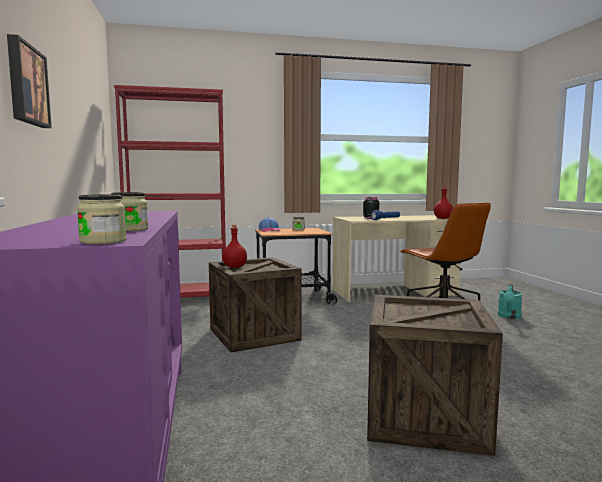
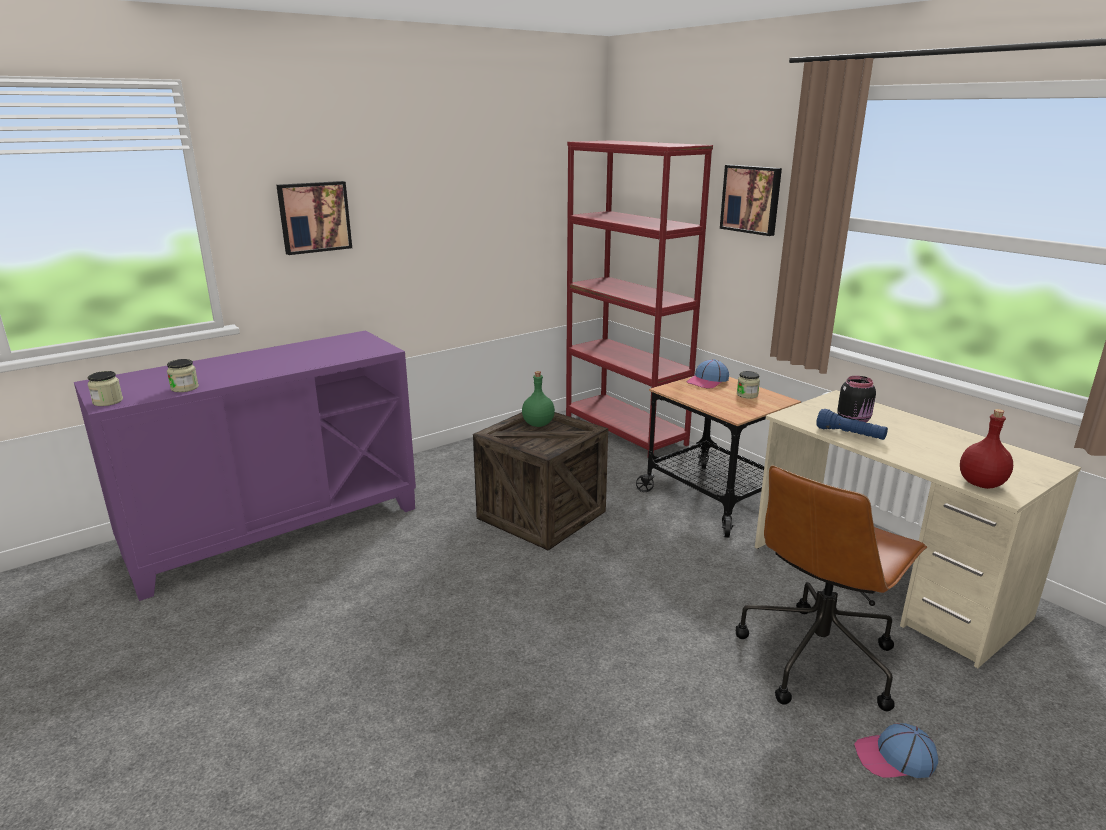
camera: 65 degrees right, 15 degrees up
red bottle [222,225,247,268] -> green bottle [522,371,555,427]
crate [367,295,503,456] -> none
turquoise watering can [498,284,522,319] -> cap [854,723,938,778]
none -> picture [720,165,782,236]

